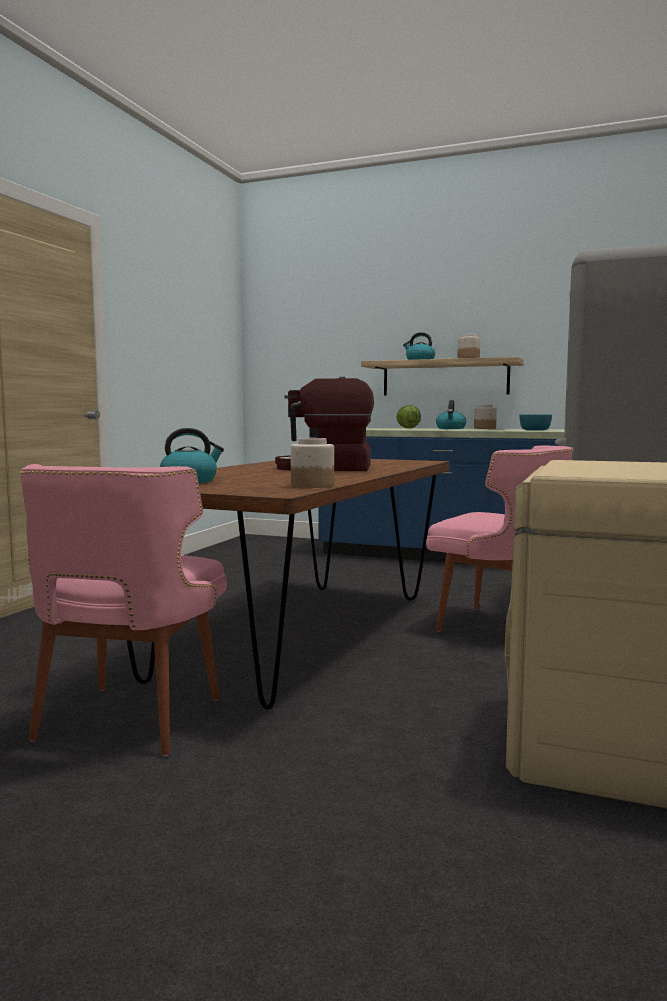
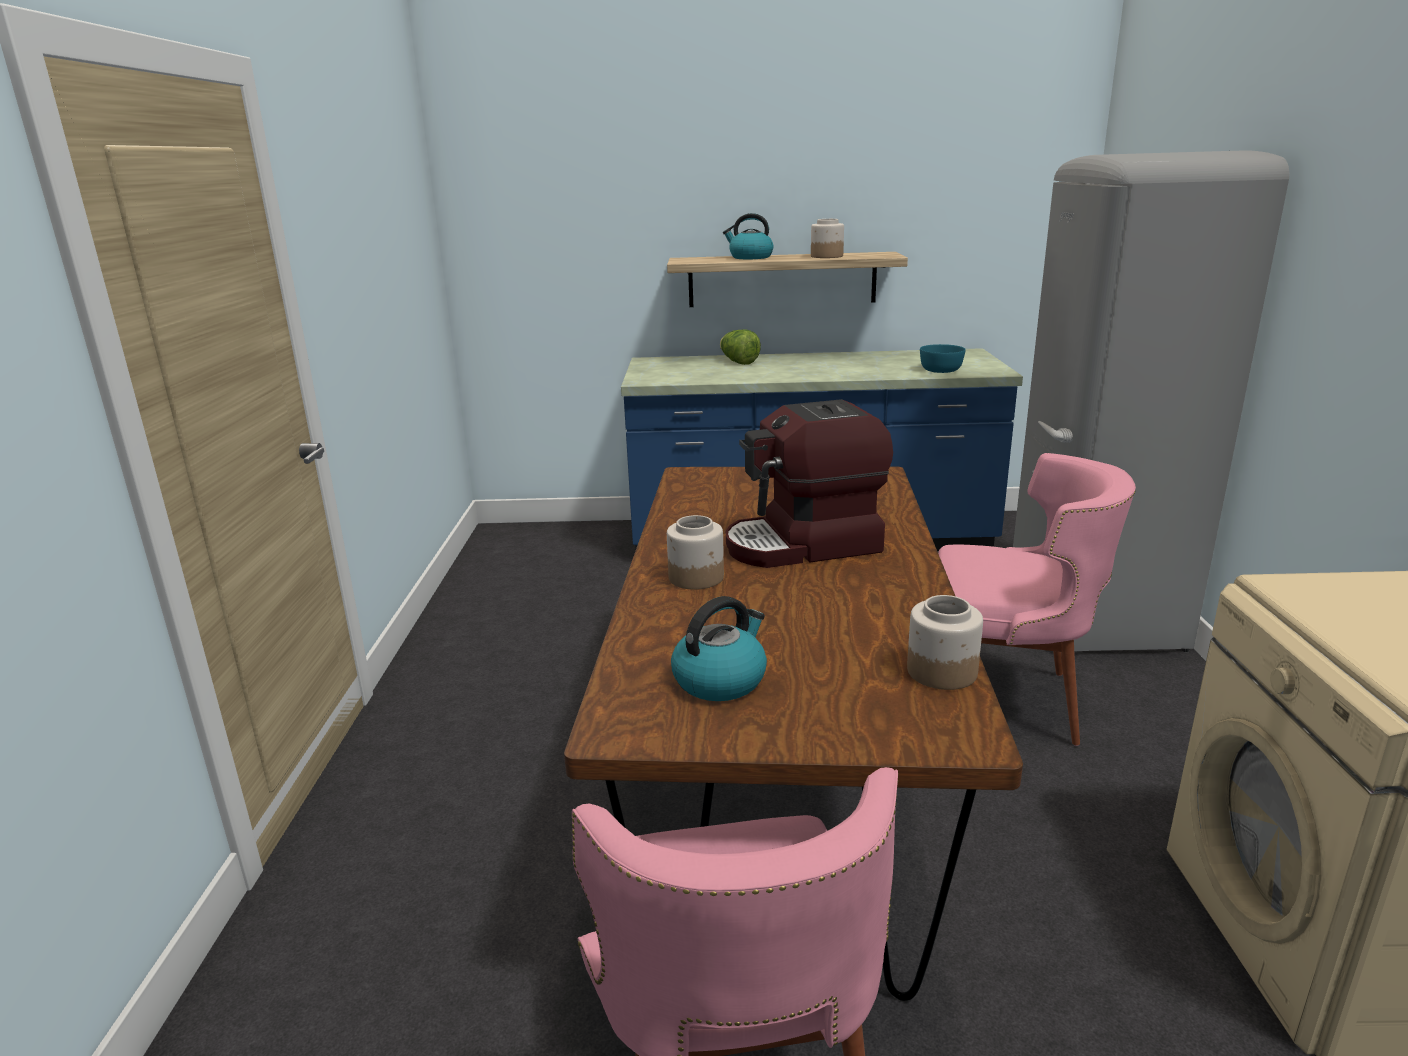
camera: 20 degrees left, 15 degrees up
kettle [436,400,466,429] -> none
jar [474,405,497,429] -> jar moved to [667,515,724,590]

